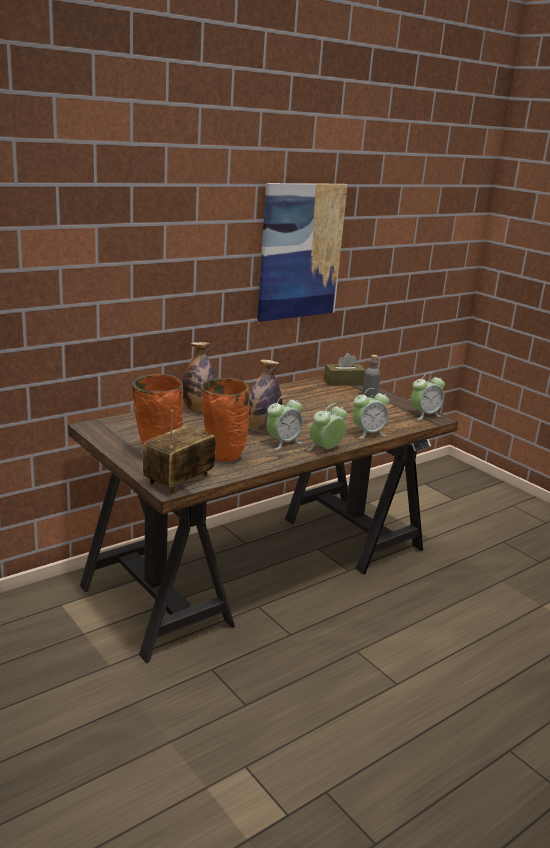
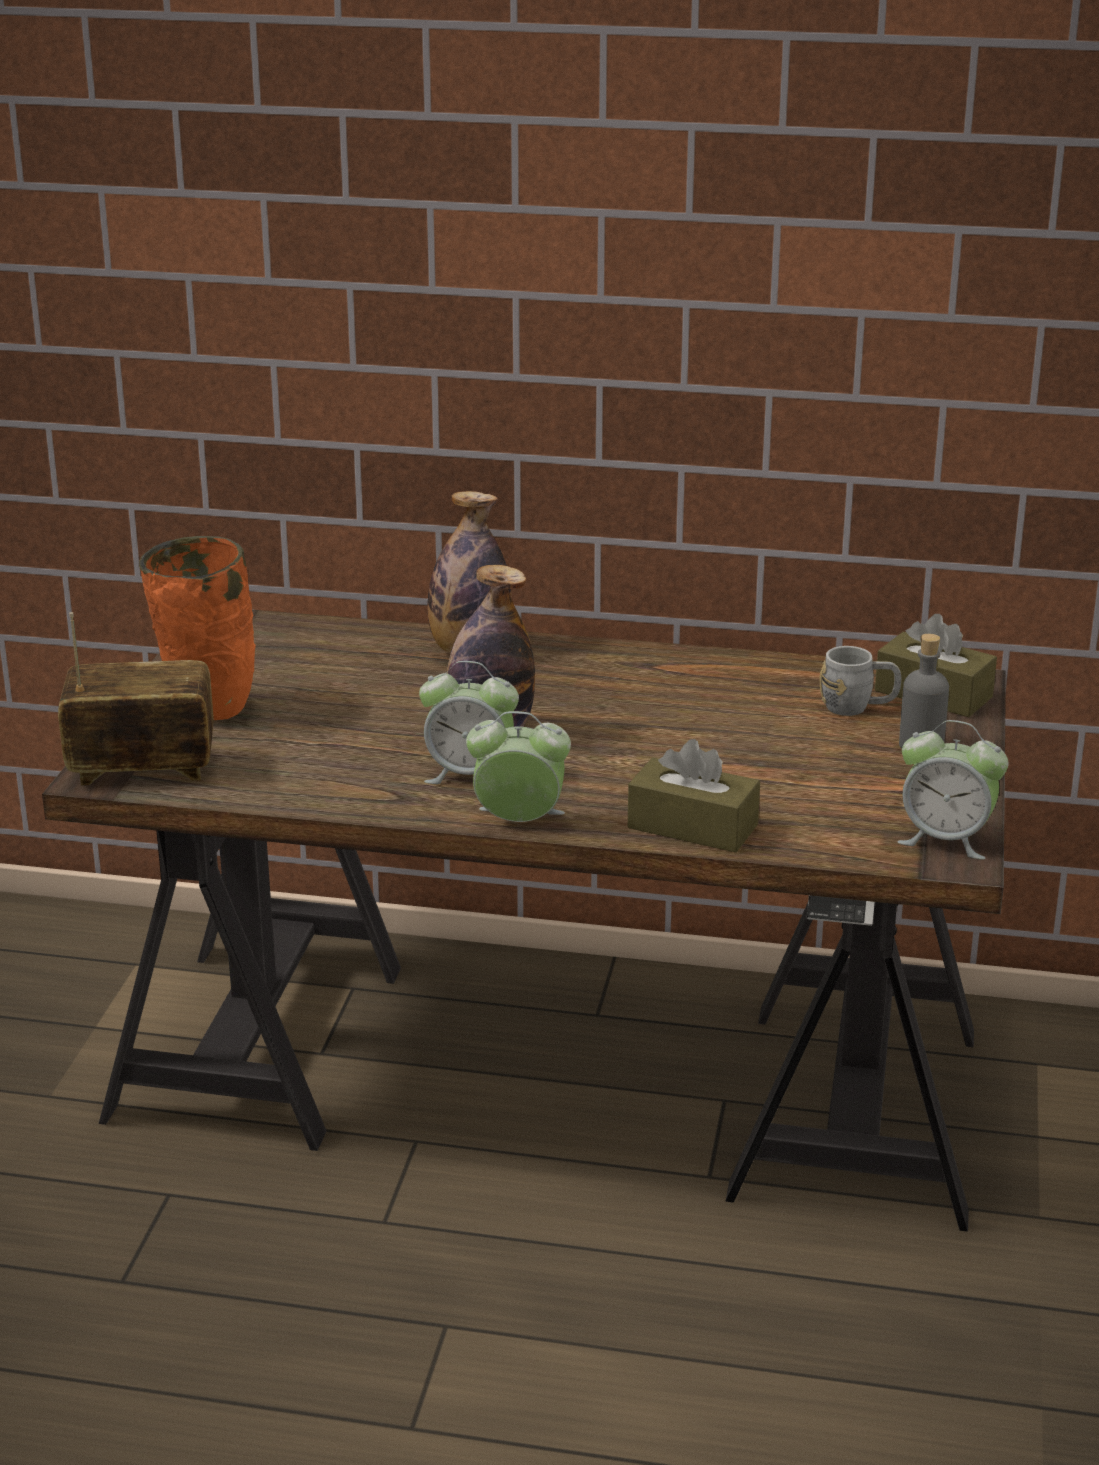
camera: 50 degrees right, 5 degrees up
orange vase [201,378,249,462] -> none
picture [257,183,348,322] -> none
alarm clock [353,388,390,439] -> brown tissue box [628,739,760,853]
none -> grey mug [820,646,901,716]

